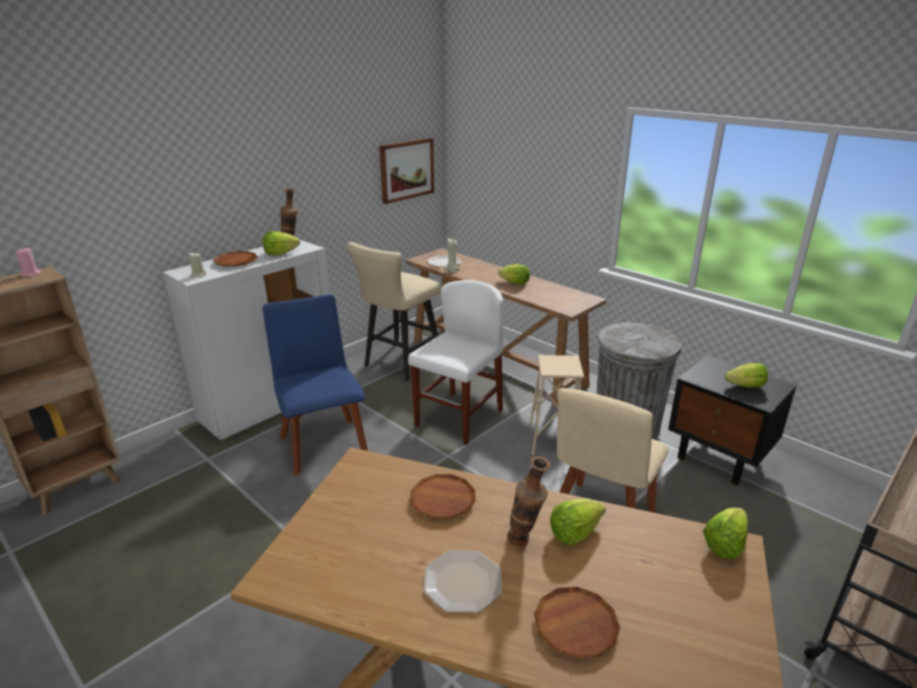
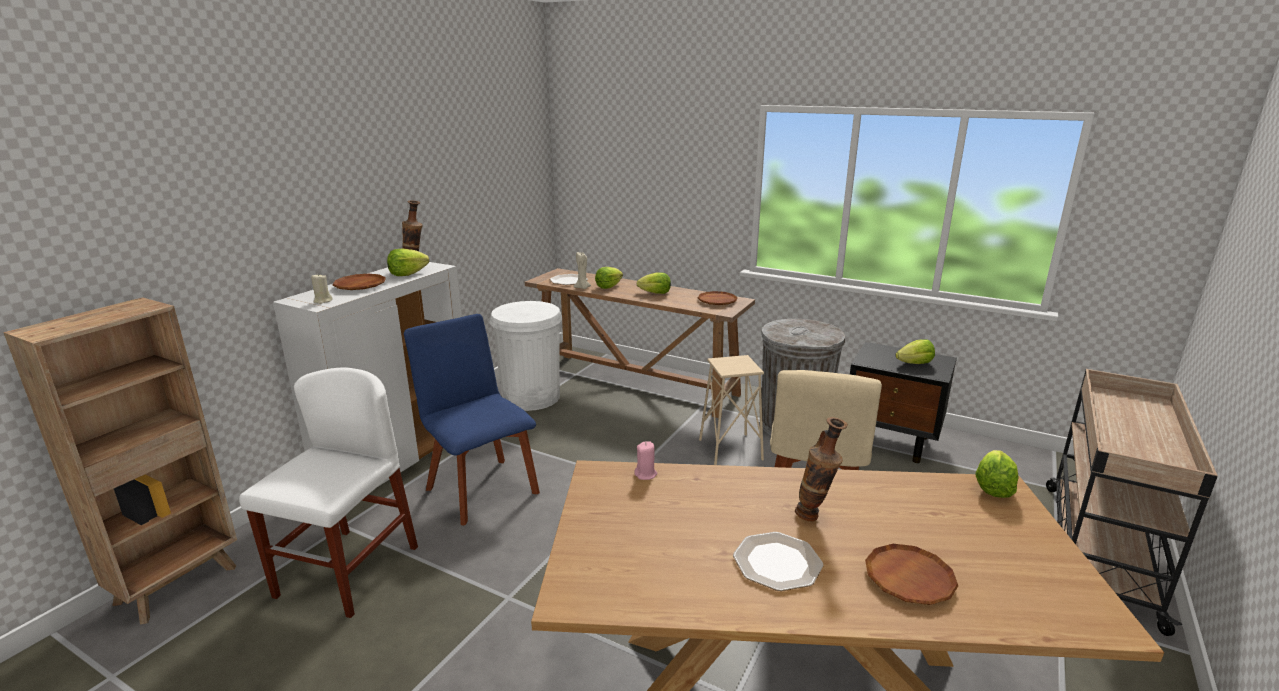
camera: 15 degrees left, 5 degrees down
pink candle [15,247,42,277] -> pink candle moved to [634,441,657,480]
beige stool [347,242,442,381] -> white trash can [489,301,562,411]
picture [379,138,434,204] -> none
white chair [408,280,503,445] -> white chair moved to [239,367,418,618]
brown plate [410,474,475,519] -> brown plate moved to [698,291,737,305]
lettuce [550,499,606,545] -> lettuce moved to [595,267,623,289]

